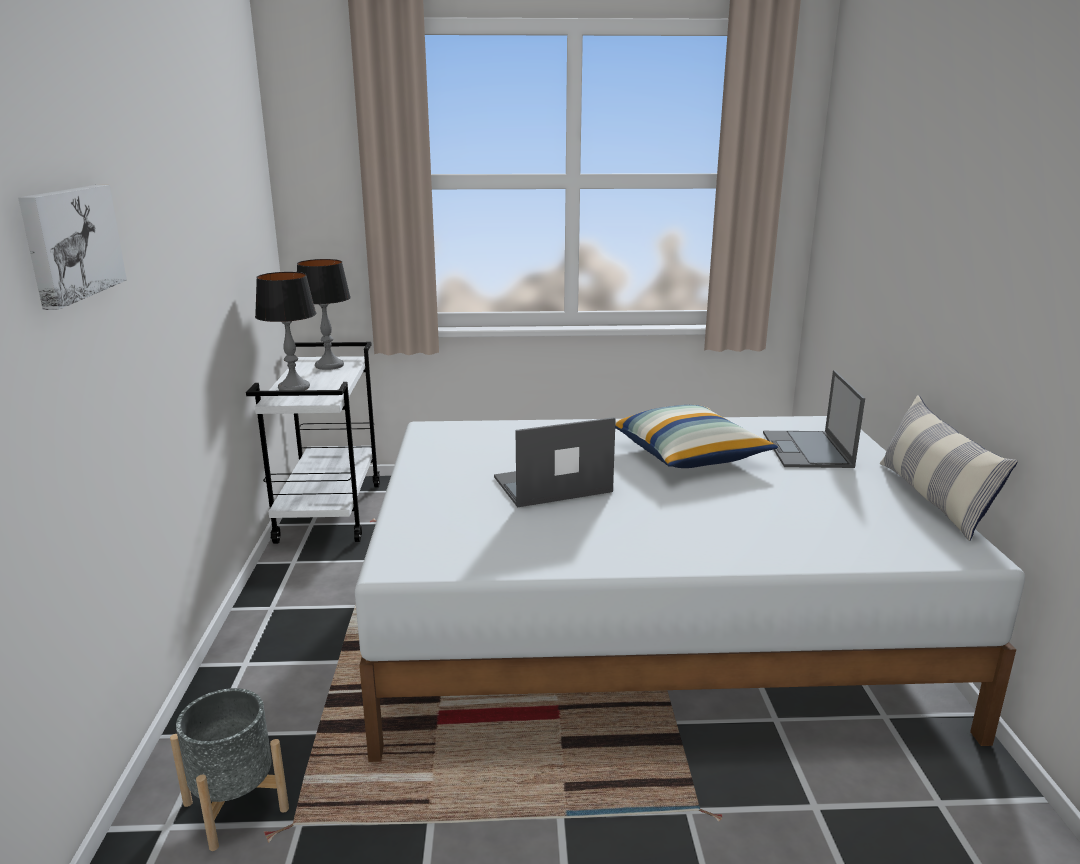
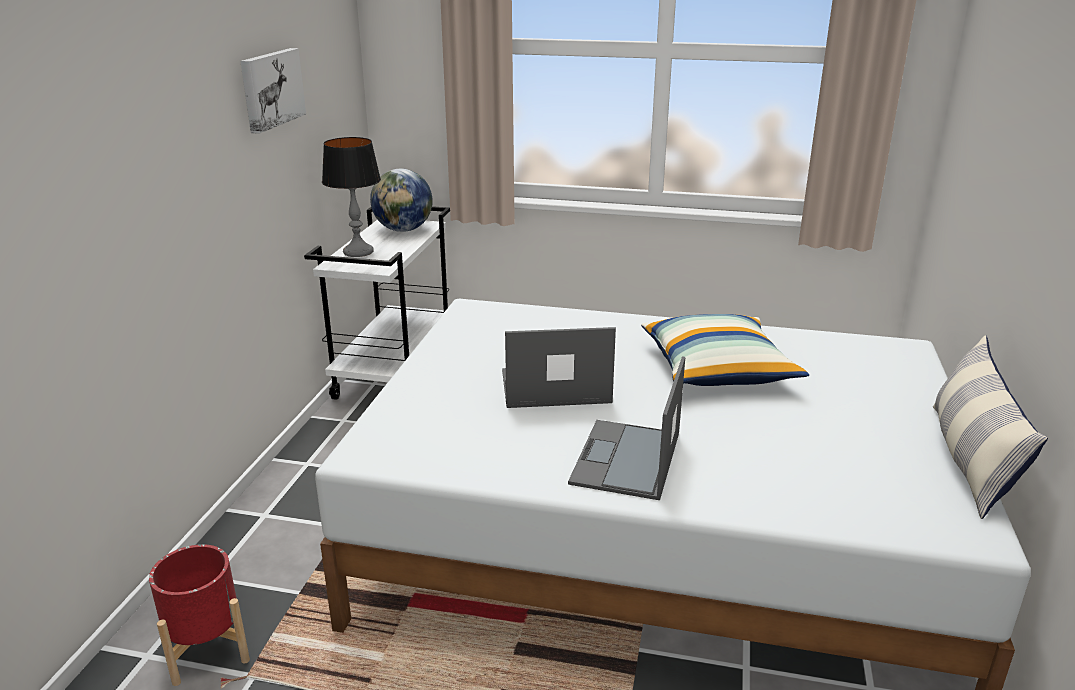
camera: 15 degrees right, 5 degrees up
picture [18,185,127,310] -> picture moved to [240,48,306,134]
grey planter [170,688,289,851] -> red planter [149,544,250,686]
table lamp [297,259,351,370] -> globe [370,169,433,232]
laptop [763,370,865,468] -> laptop moved to [568,356,685,500]

